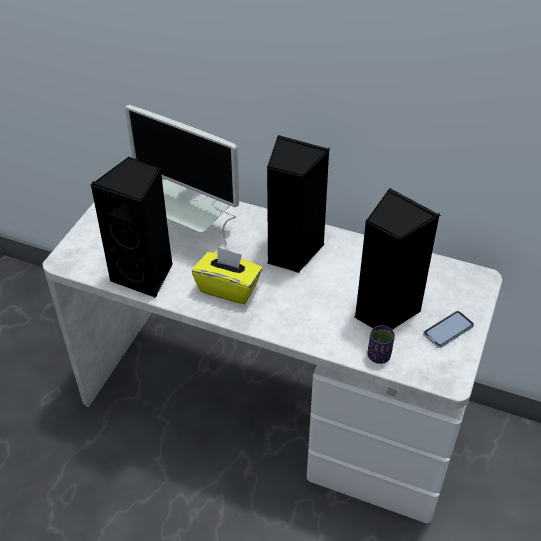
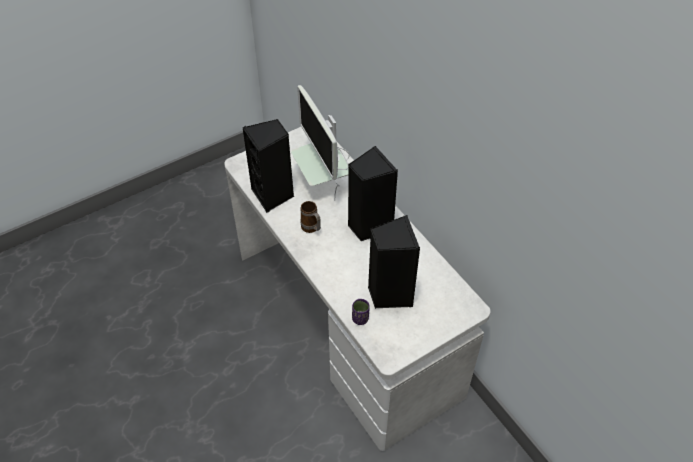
camera: 35 degrees right, 5 degrees up
yellow tissue box [192,247,262,304] -> mug [300,201,321,233]
phone [423,311,474,348] -> none

